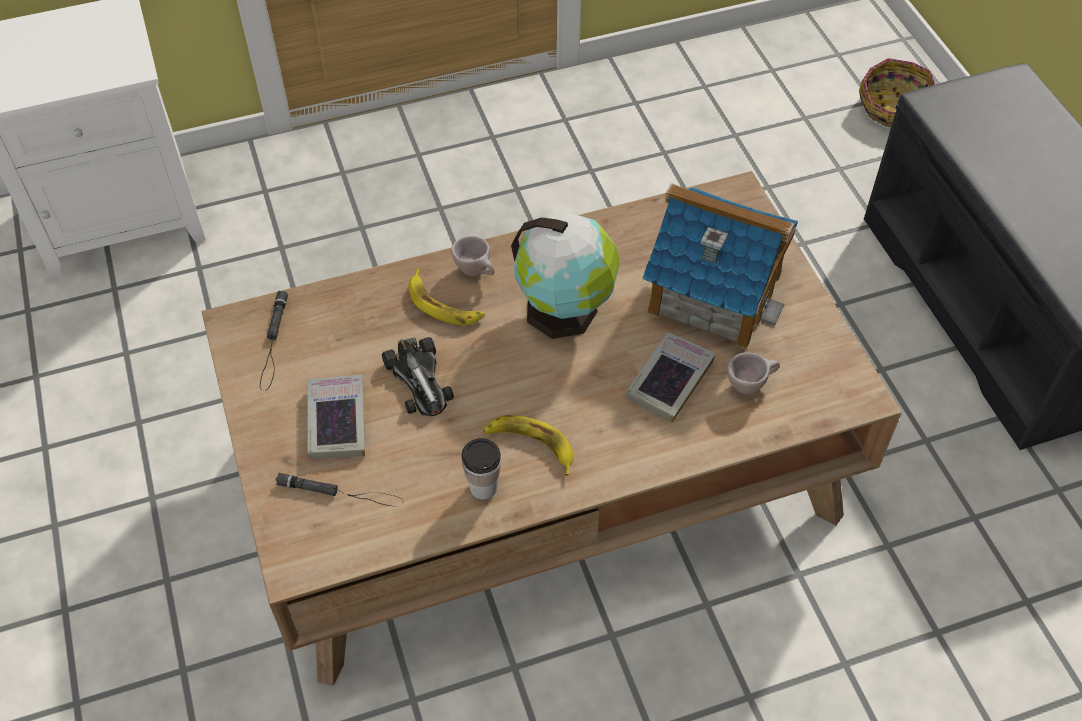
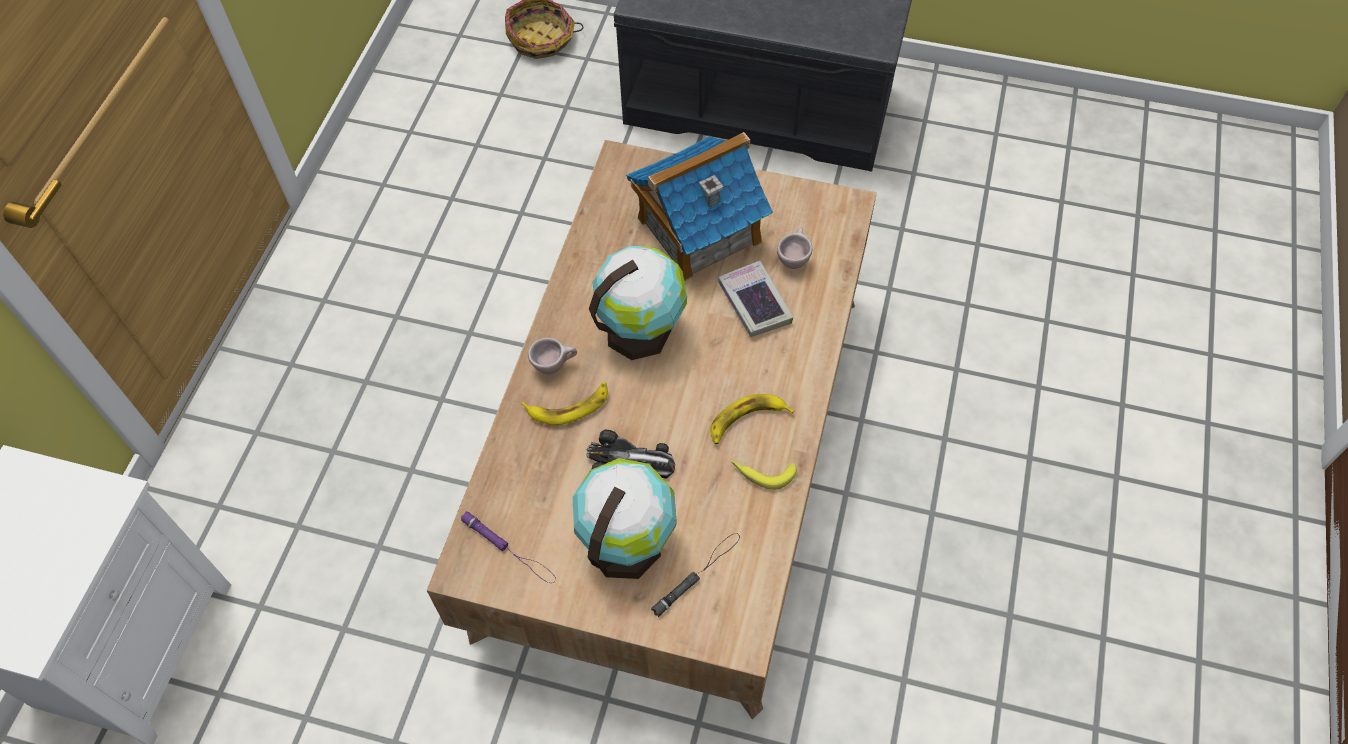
camera: 55 degrees left, 5 degrees up
black flashlight [260,291,288,391] -> purple flashlight [461,511,556,583]
book [307,374,365,458] -> globe [572,458,677,579]
cup [462,438,501,499] -> banana [731,461,797,490]

